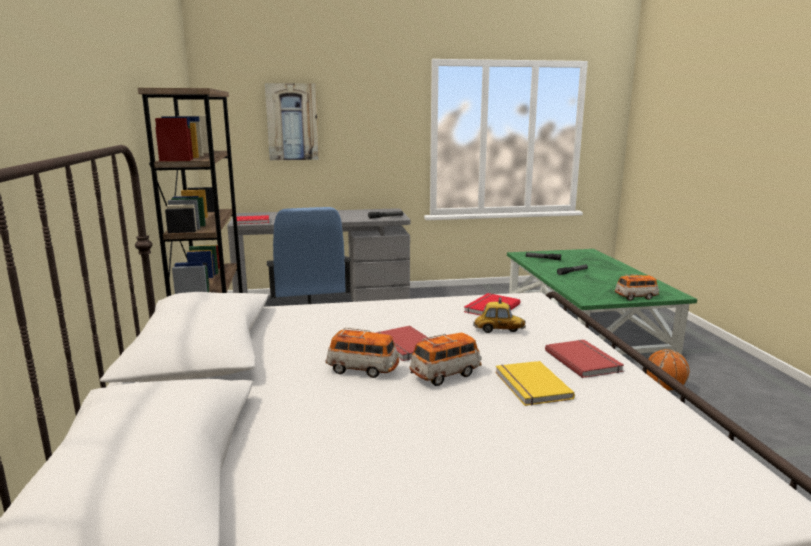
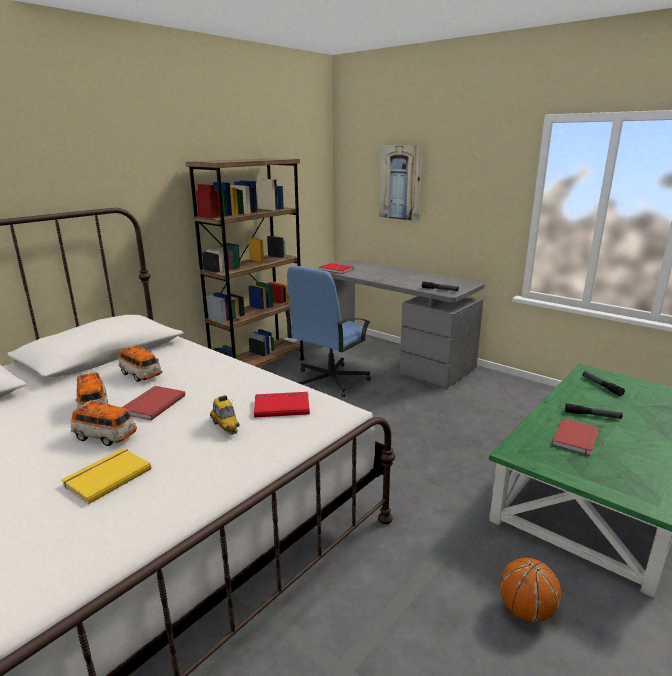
camera: 50 degrees right, 5 degrees up
red book [545,340,624,378] -> red book moved to [552,418,599,455]
toy car [615,274,659,301] -> toy car moved to [119,345,162,382]

